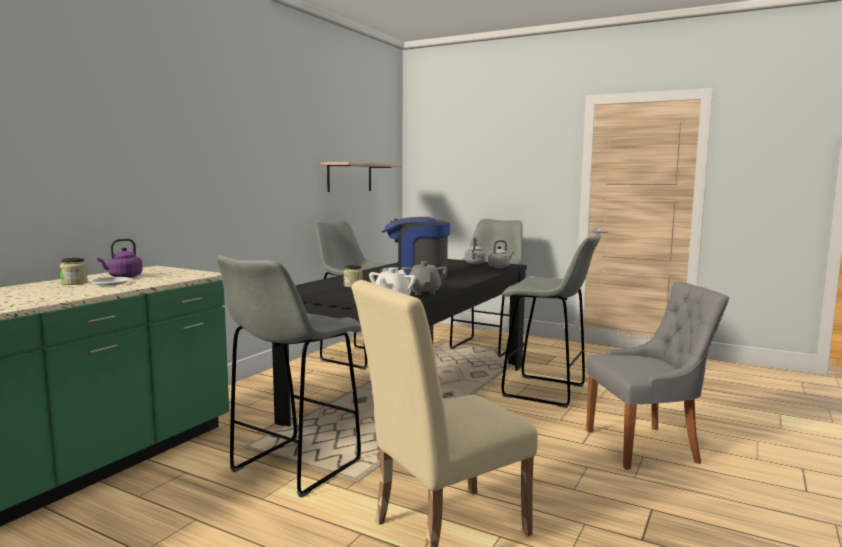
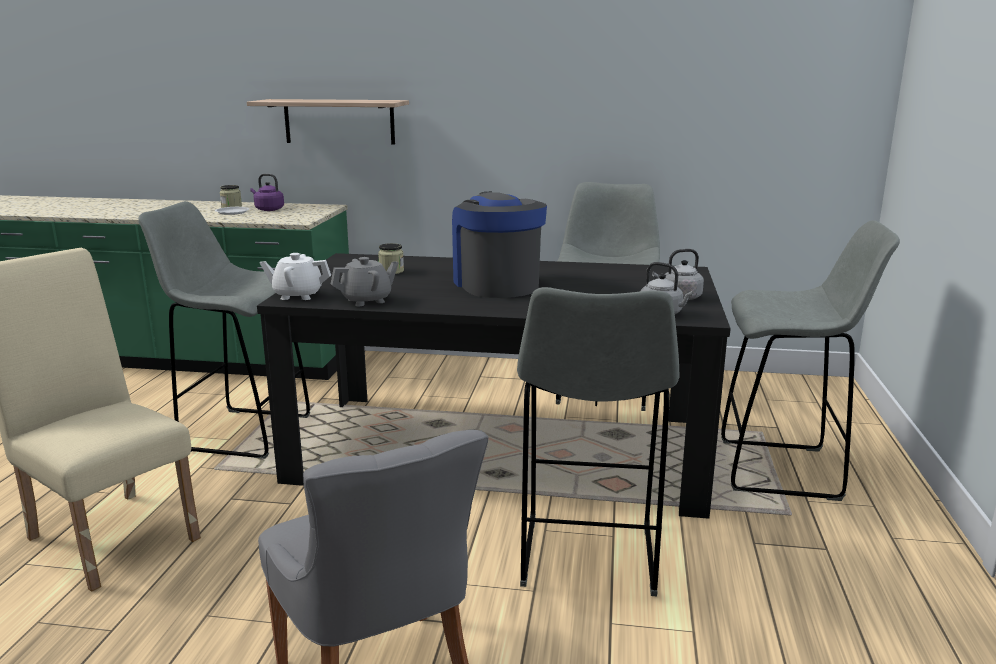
camera: 70 degrees right, 10 degrees up
shelf [320,162,402,192] -> shelf moved to [247,99,409,145]

